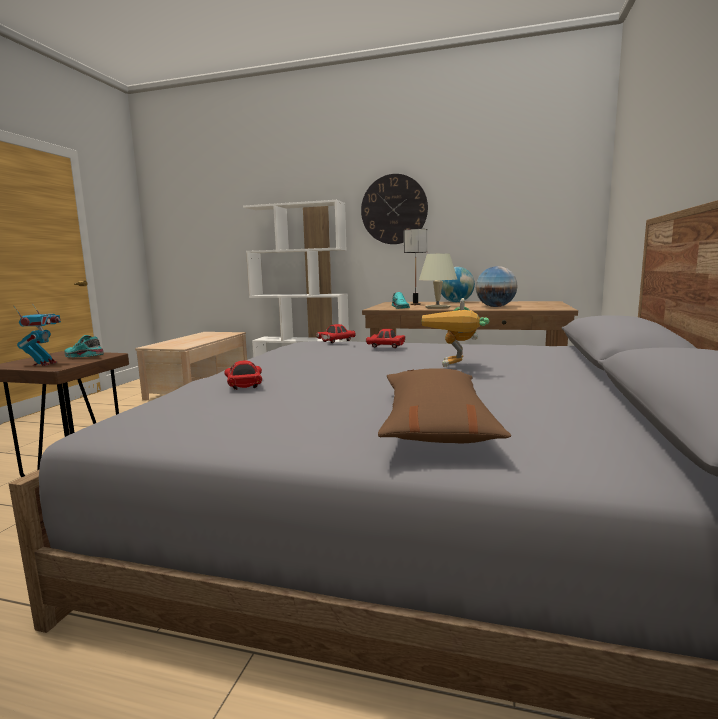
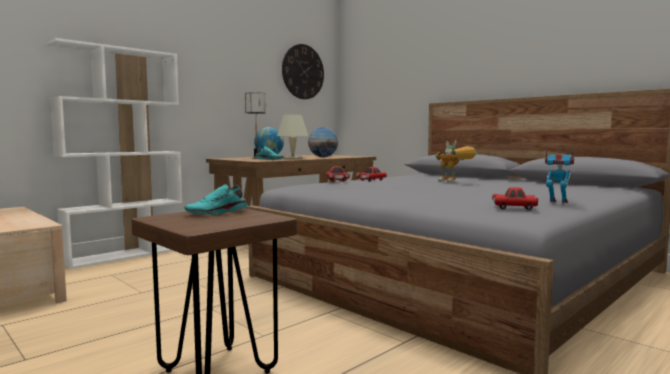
camera: 60 degrees left, 5 degrees down
toy robot [14,304,61,366] -> toy robot moved to [545,151,574,204]
red toy car [224,360,262,390] -> red toy car moved to [492,187,538,210]
wall clock [361,174,428,244] -> wall clock moved to [282,44,324,99]
brown pillow [378,368,511,443] -> none

